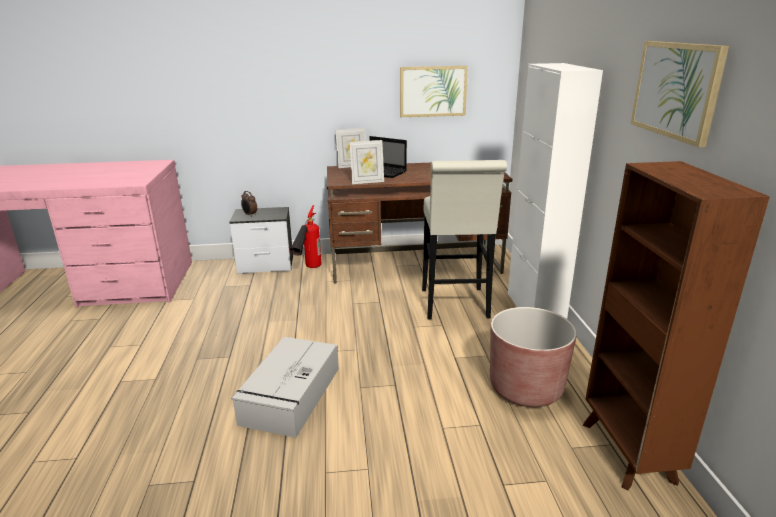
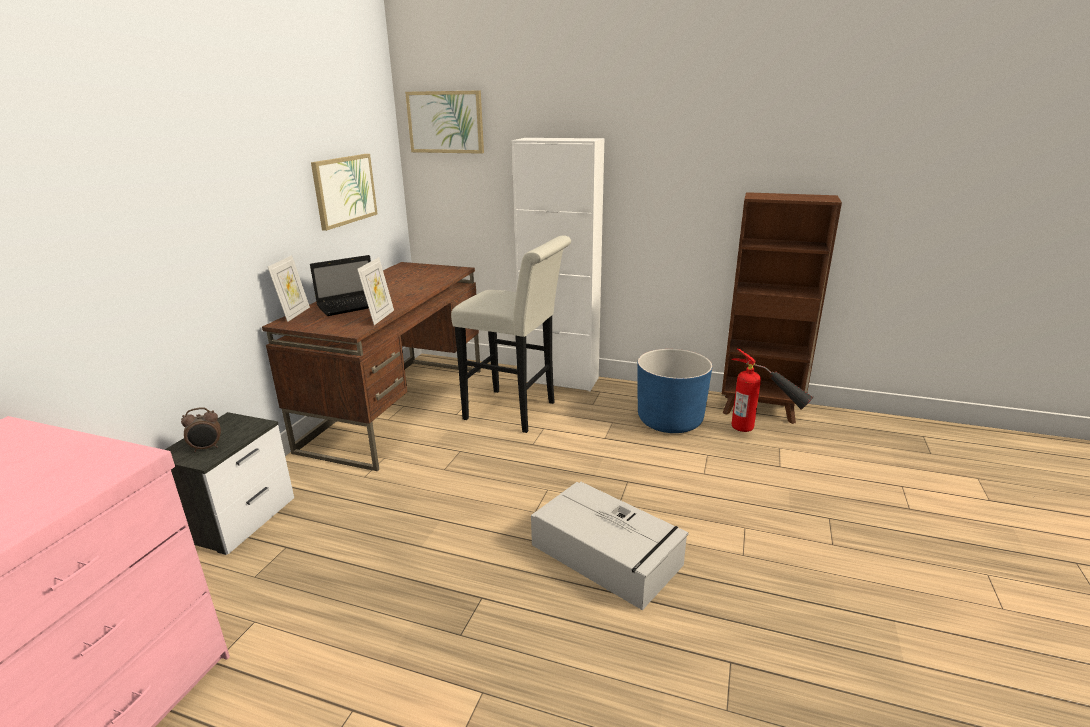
camera: 65 degrees left, 0 degrees up
fire extinguisher [289,205,321,268] -> fire extinguisher moved to [732,348,814,432]
brown planter [490,307,577,407] -> blue planter [638,349,712,433]
picture [631,41,729,147] -> picture moved to [405,90,484,154]

